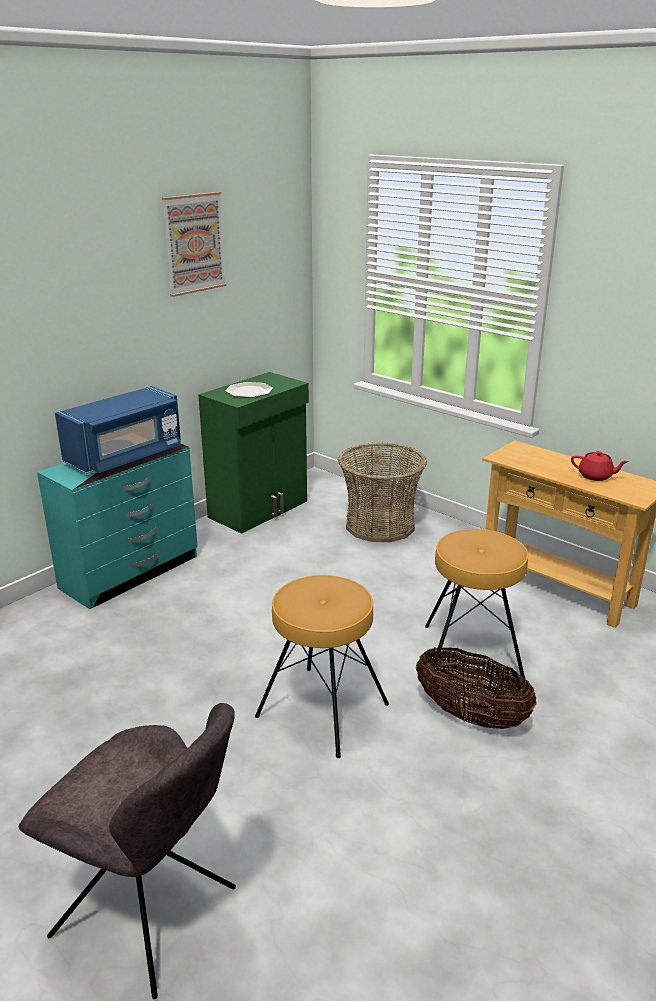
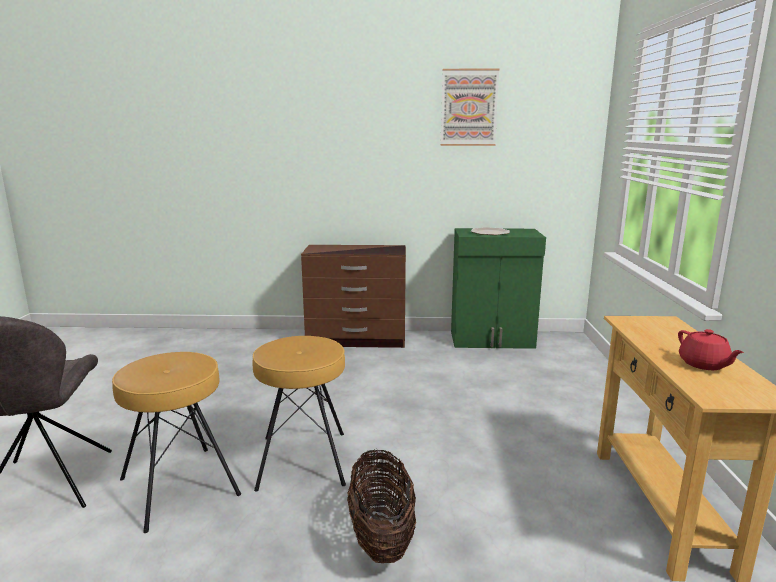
camera: 50 degrees right, 10 degrees down
turquoise dresser [37,444,198,609] -> brown dresser [301,245,406,348]
blue microwave [55,386,181,474] -> none
basket [338,442,427,542] -> none
brown stool [425,529,528,679] -> brown stool moved to [112,352,241,533]

